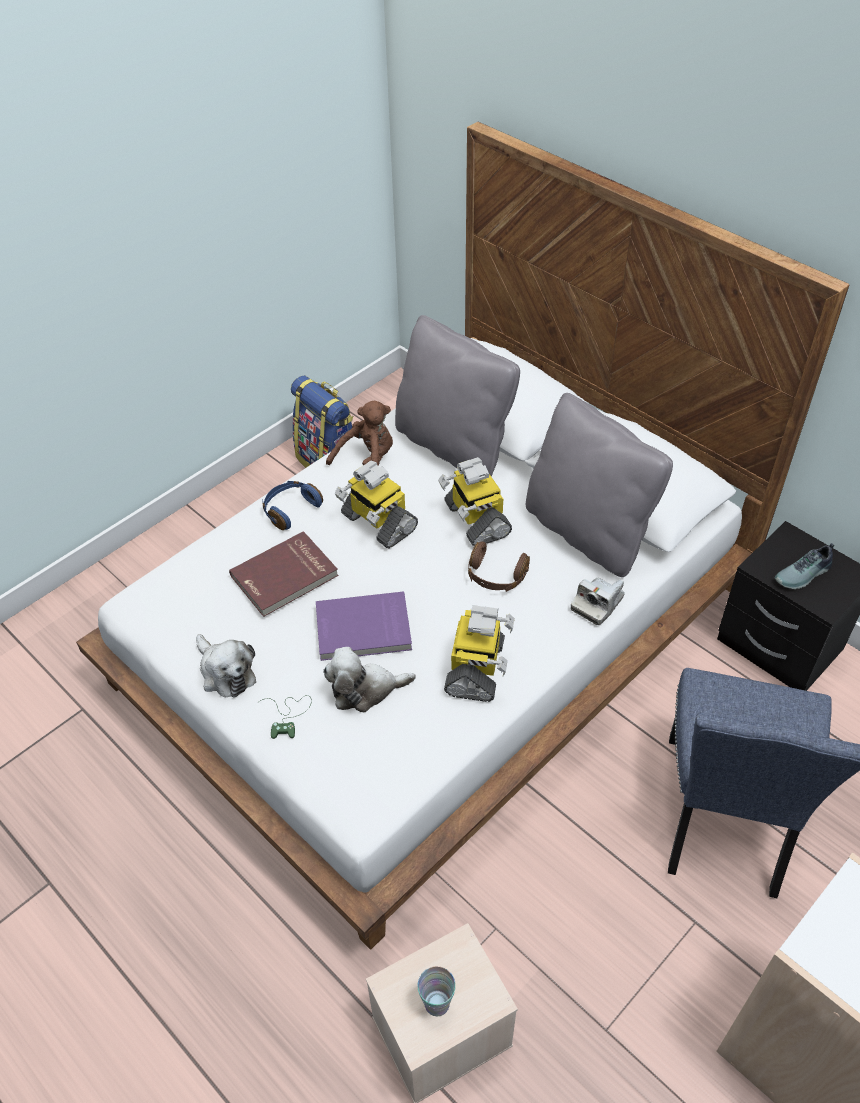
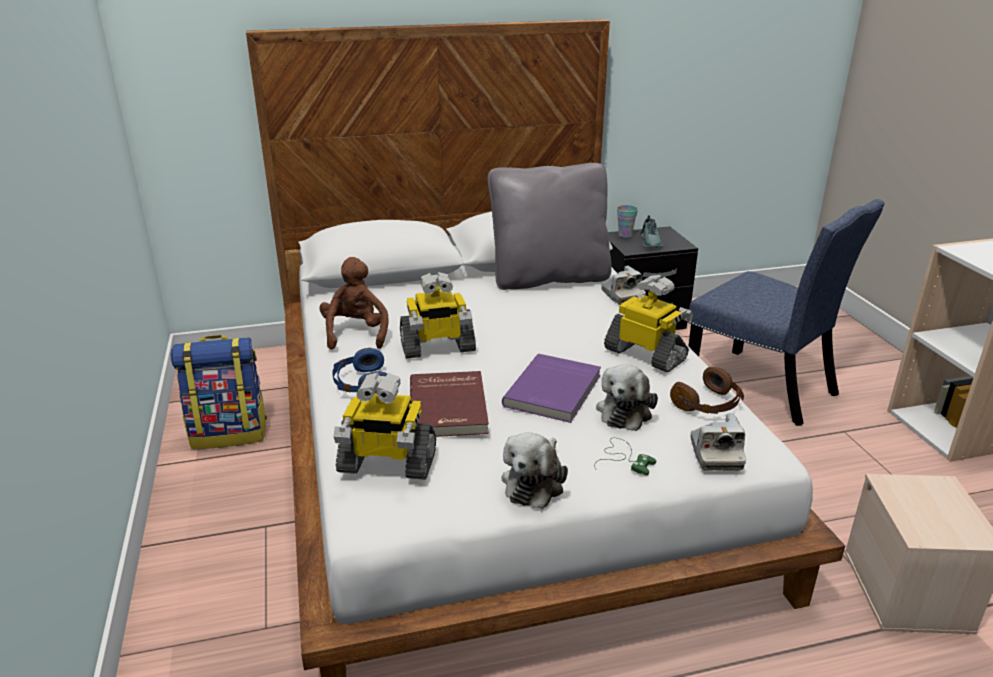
camera: 60 degrees left, 20 degrees down
plush toy [196,634,256,698] -> plush toy turned 120 degrees clockwise [501,432,568,509]
grey pillow [395,315,520,477] -> none
cup [417,966,456,1016] -> cup moved to [617,205,638,238]
toy robot [438,457,512,546] -> toy robot moved to [334,372,436,480]
brown headphones [468,542,530,592] -> brown headphones moved to [670,367,744,414]
none -> camera [691,413,746,471]

